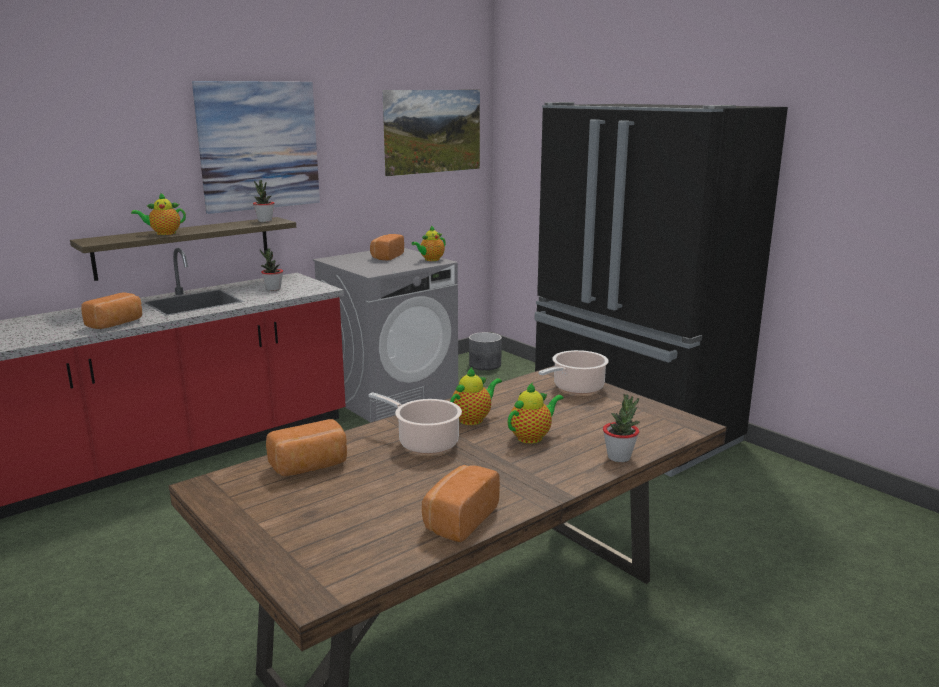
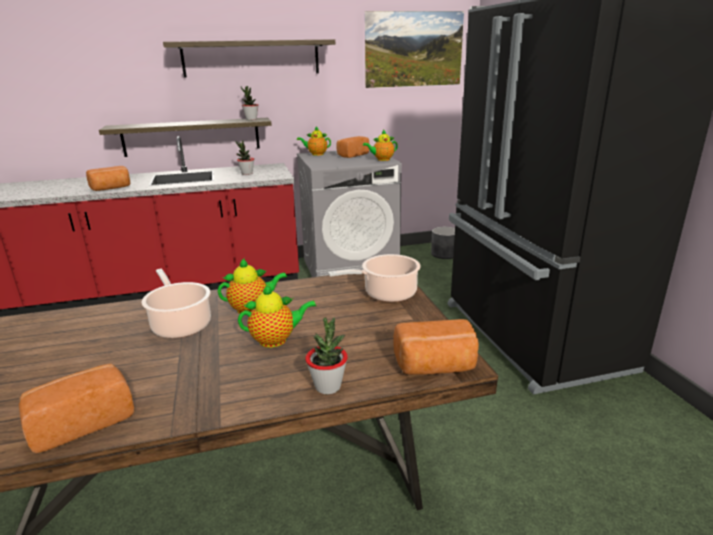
camera: 25 degrees right, 5 degrees up
teapot [131,193,186,235] -> teapot moved to [297,126,331,156]
picture [192,81,320,214] -> shelf [163,39,335,77]
bread [266,419,347,477] -> bread moved to [393,319,479,374]

